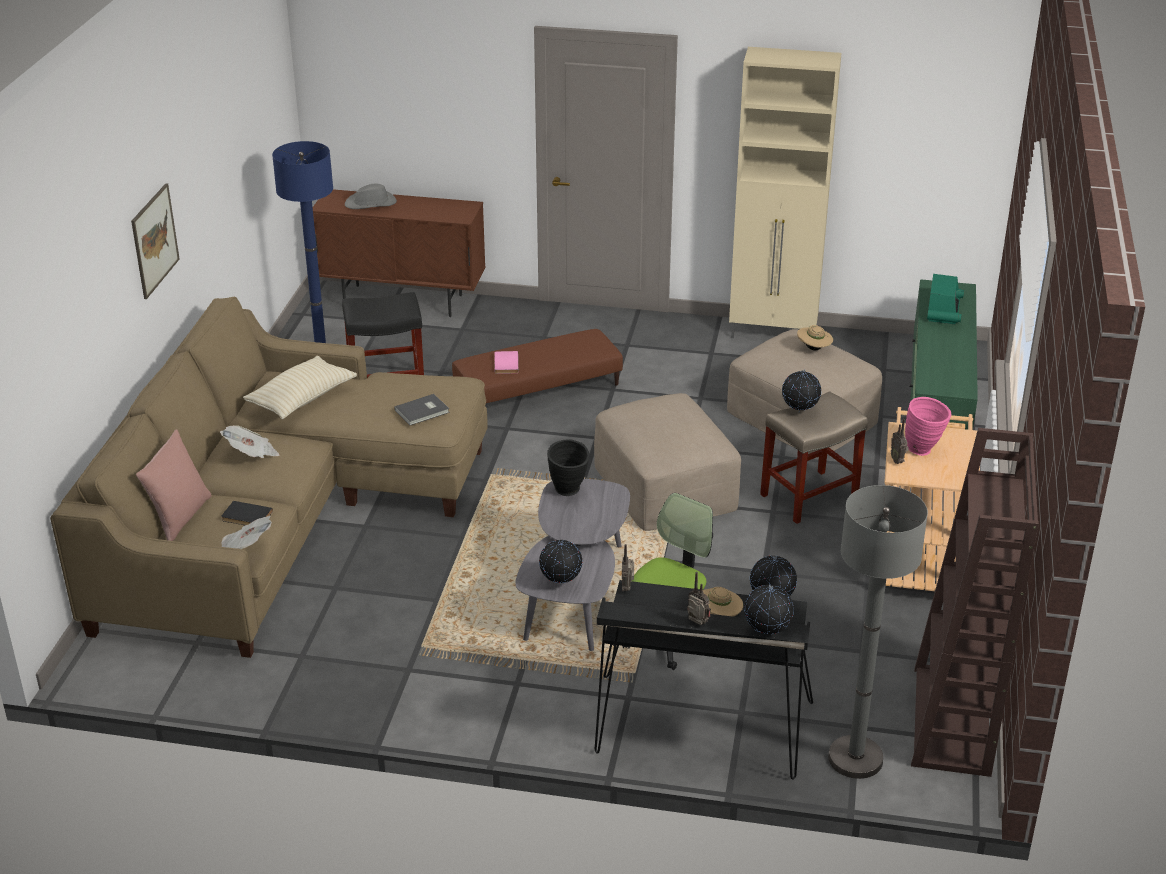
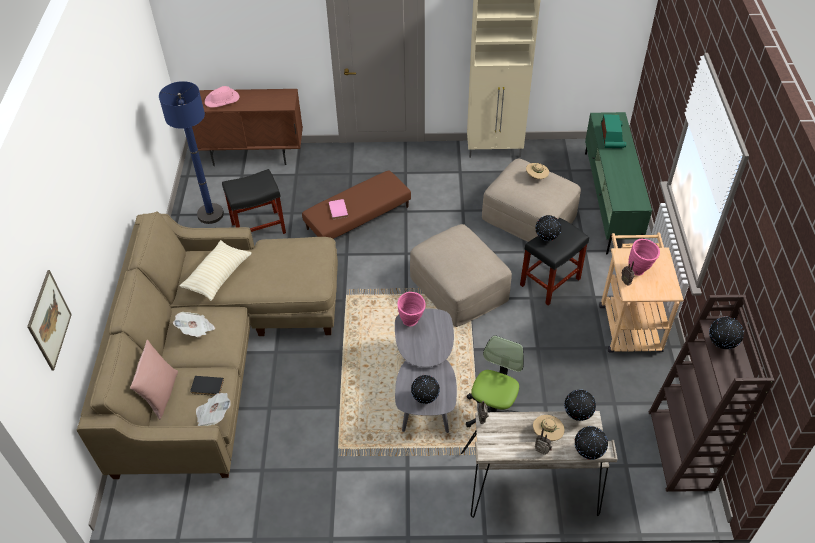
camera: 10 degrees left, 15 degrees up
picture [131,183,180,299] -> picture moved to [27,270,72,370]
grey hat [345,184,397,209] -> pink hat [205,86,240,107]
grey book [394,394,449,425] -> none
black vase [547,439,590,496] -> pink vase [397,292,426,326]
black desk [595,580,813,780] -> beige desk [461,411,618,518]
beige stool [760,391,868,524] -> black stool [520,218,589,306]
grey floor lamp [828,485,928,779] -> none
none -> globe [709,317,744,349]

